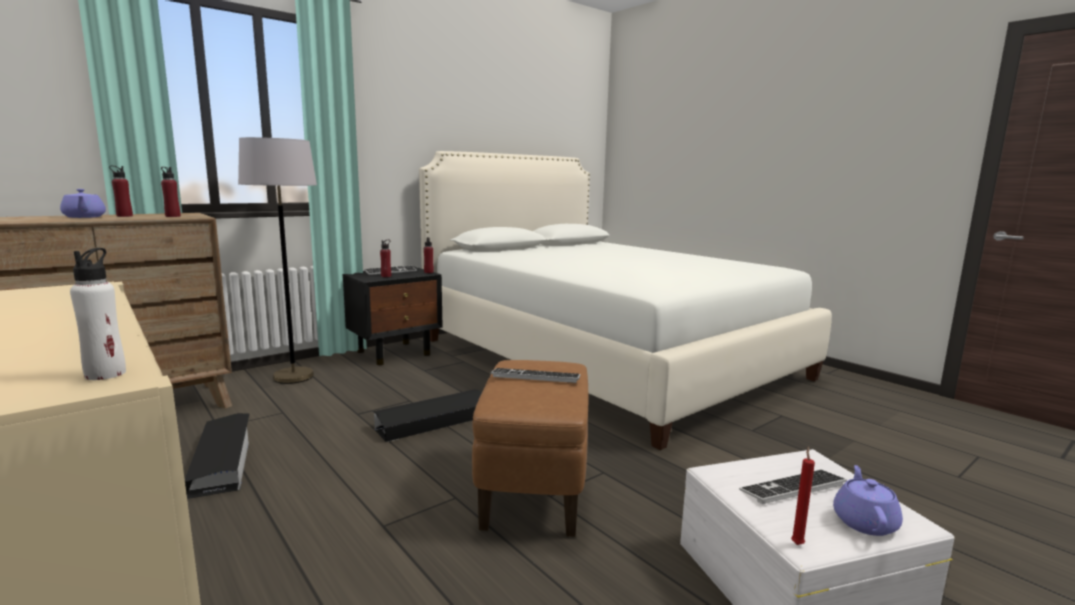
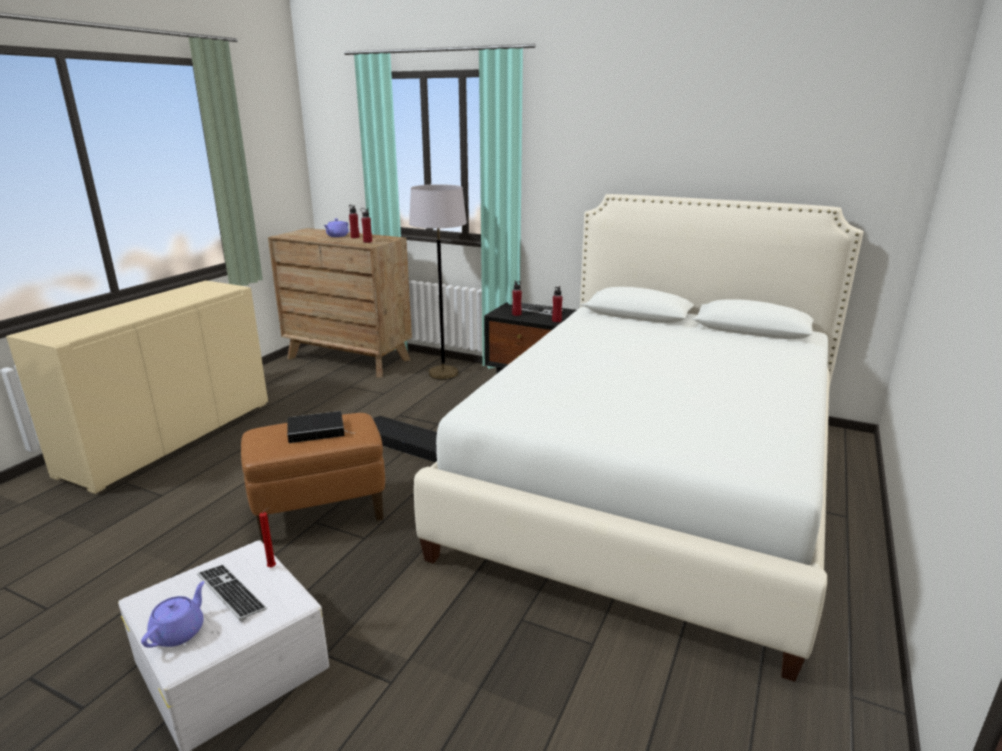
camera: 65 degrees right, 10 degrees up
white bottle [70,248,126,380] -> none
black storage box [185,413,249,499] -> none
keyboard [491,368,580,383] -> book [287,411,355,443]
red candle [791,446,815,545] -> red candle moved to [259,507,276,568]
purple teapot [833,465,903,536] -> purple teapot turned 60 degrees counterclockwise [141,581,205,648]

